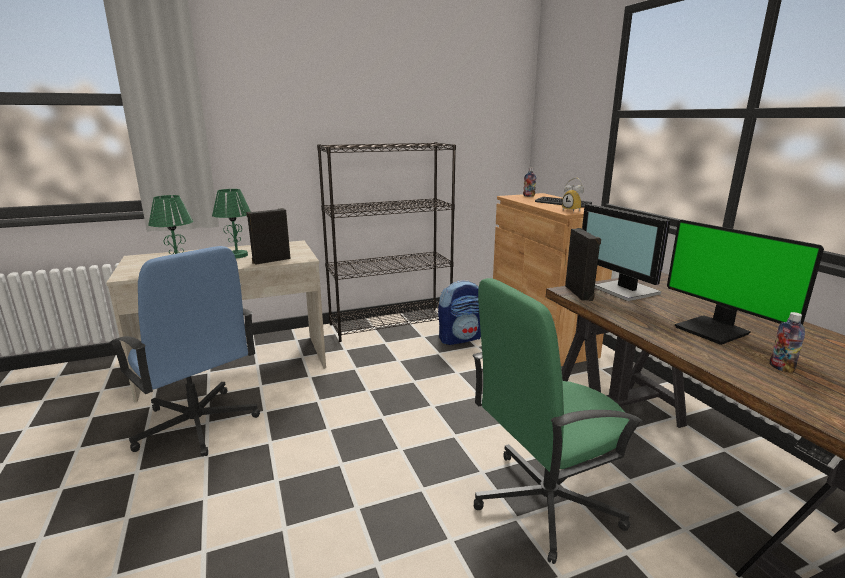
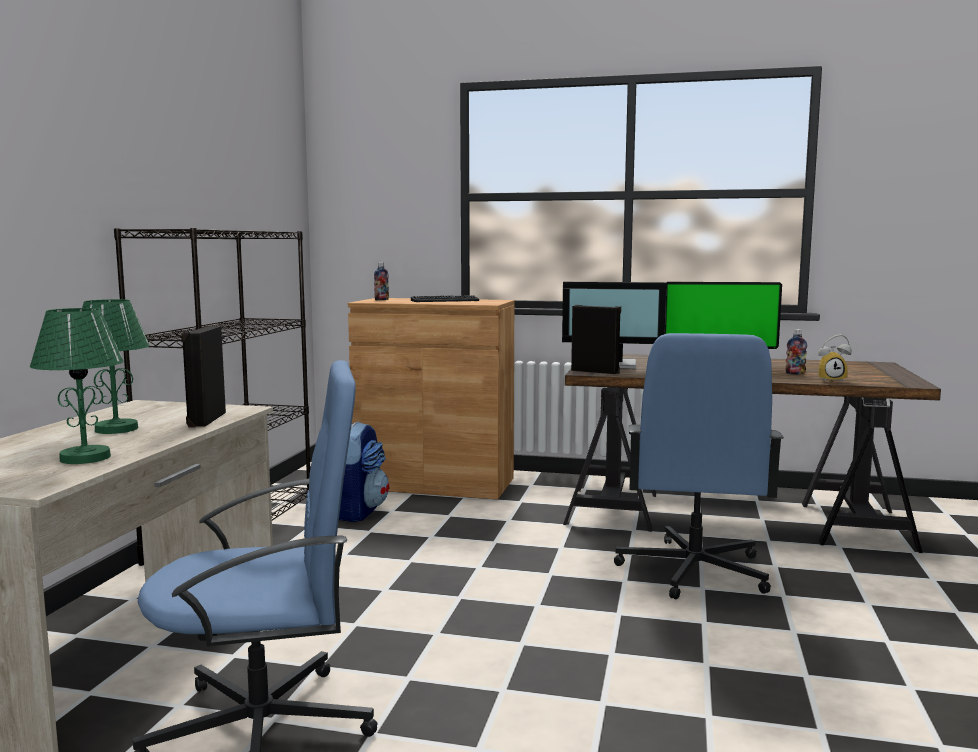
camera: 55 degrees left, 10 degrees down
green office chair [472,278,644,564] -> blue office chair [614,333,784,599]
alarm clock [562,178,584,212] -> alarm clock moved to [818,335,852,383]

